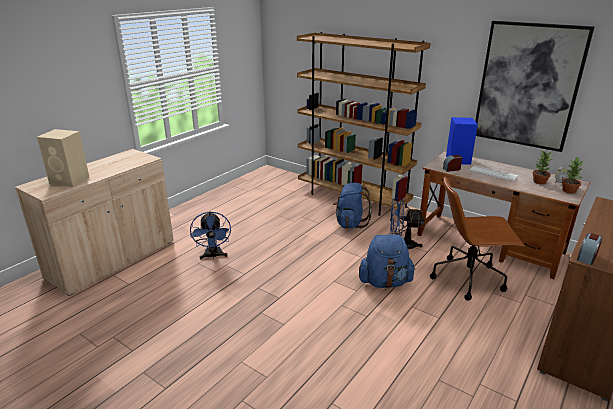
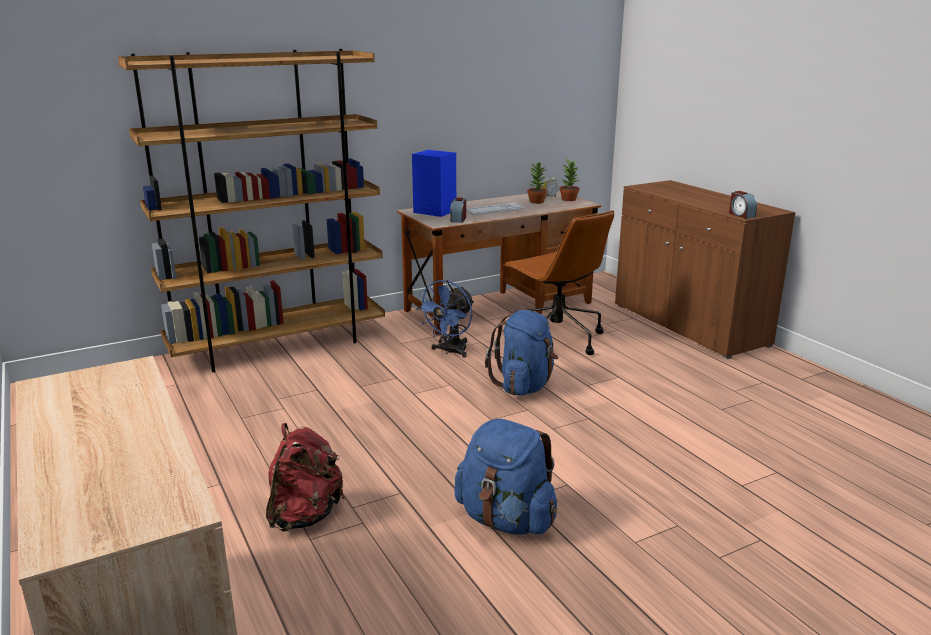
camera: 65 degrees left, 5 degrees down
beige speaker [37,129,90,187] -> none
blue fan [190,211,231,260] -> red backpack [266,423,345,532]
blue backpack [333,183,372,229] -> blue backpack moved to [454,419,557,535]
brown office chair [430,176,525,301] -> brown office chair turned 60 degrees counterclockwise [503,210,614,355]
picture [475,21,595,152] -> none

